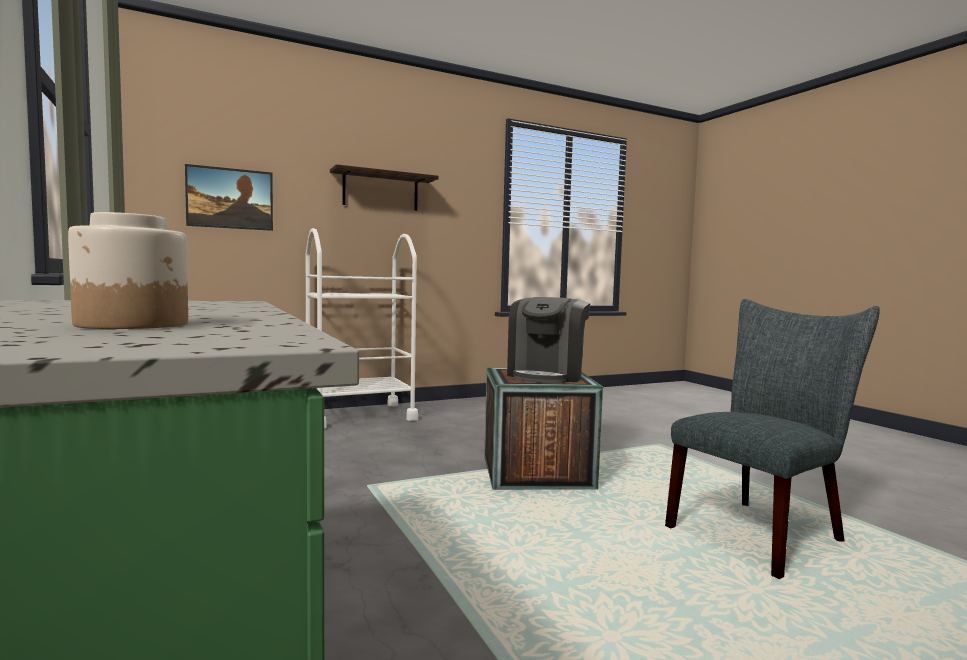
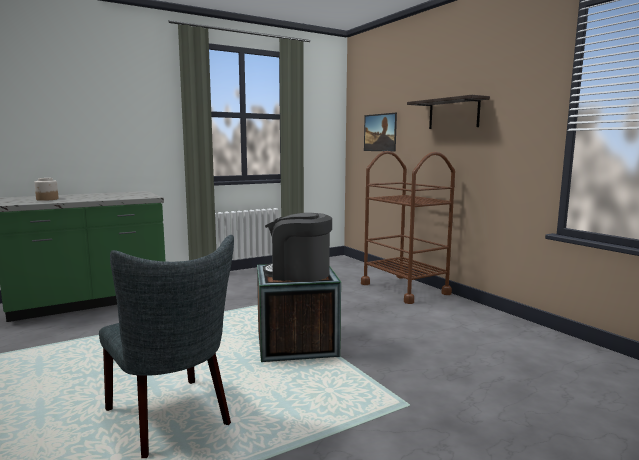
camera: 85 degrees right, 5 degrees up
white cart [306,228,418,429] -> brown cart [361,151,455,304]

